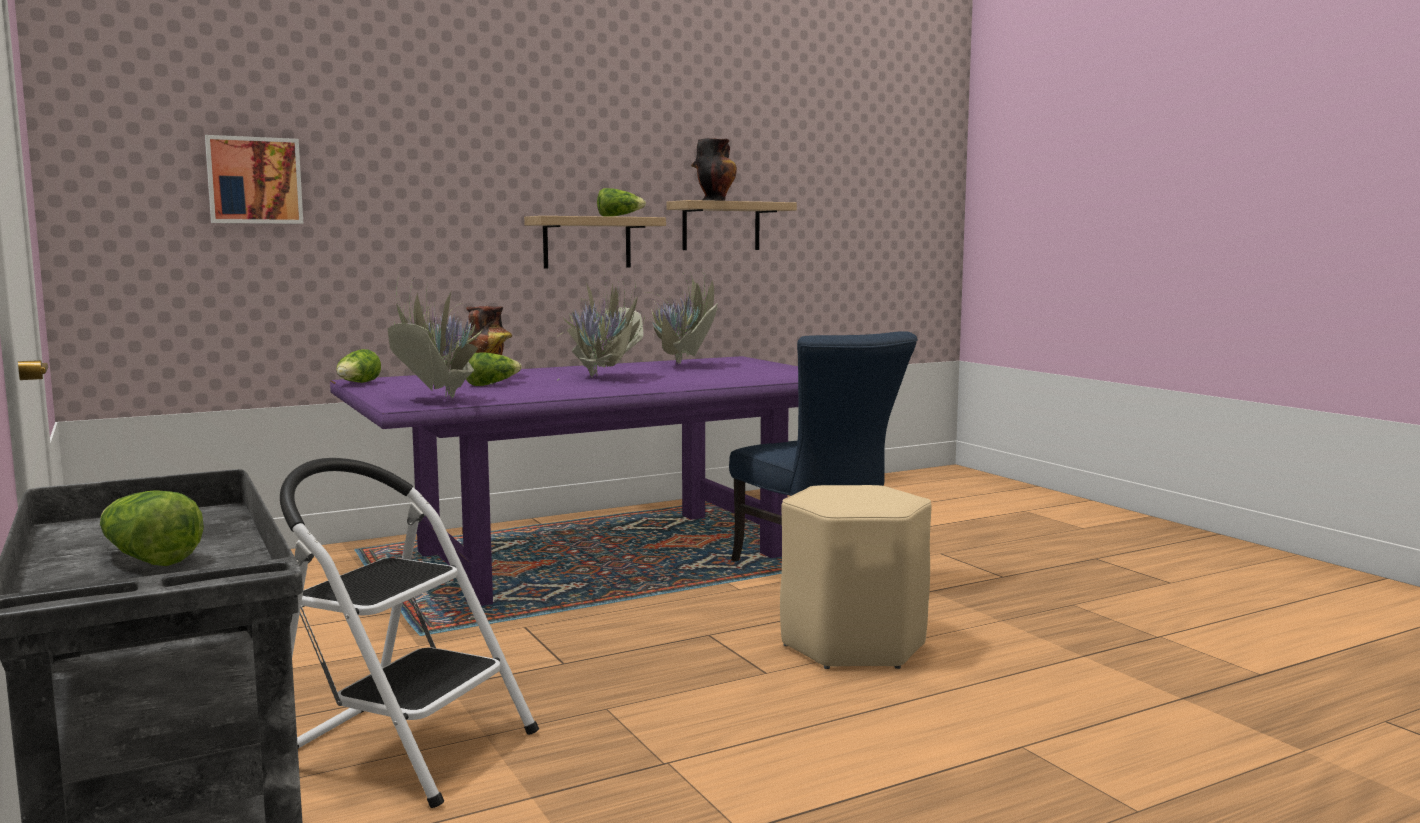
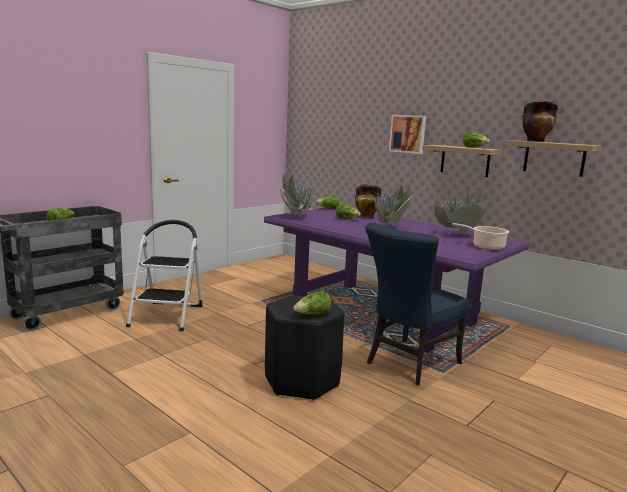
camera: 70 degrees right, 5 degrees up
picture [205,135,303,224] -> picture moved to [389,115,426,154]
beige stool [780,485,932,669] -> black stool [265,295,345,400]
none -> lettuce [293,291,332,315]
none -> cooking pot [453,223,509,250]

